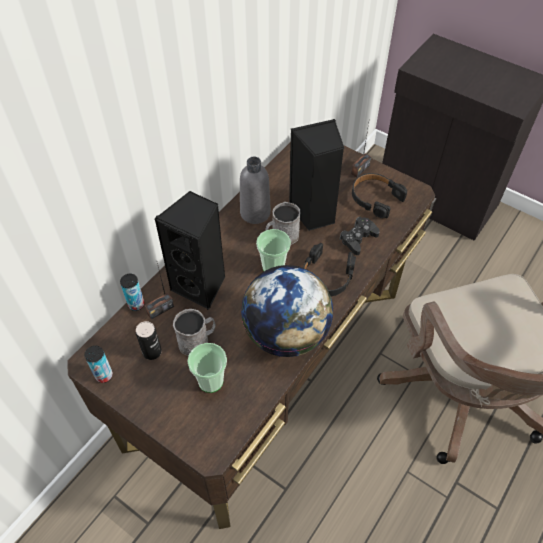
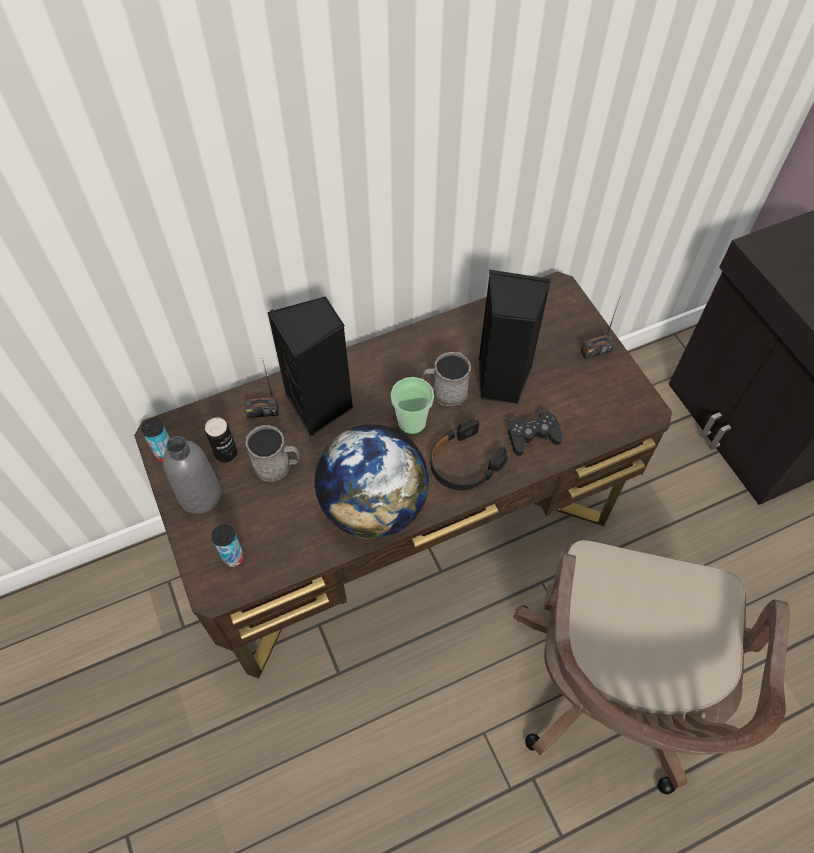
camera: 30 degrees right, 5 degrees up
can [120,274,144,311] -> can moved to [212,524,244,567]
cup [187,343,227,393] -> none
grey bottle [240,156,271,224] -> grey bottle moved to [163,436,221,514]
black headphones [352,173,407,218] -> none

